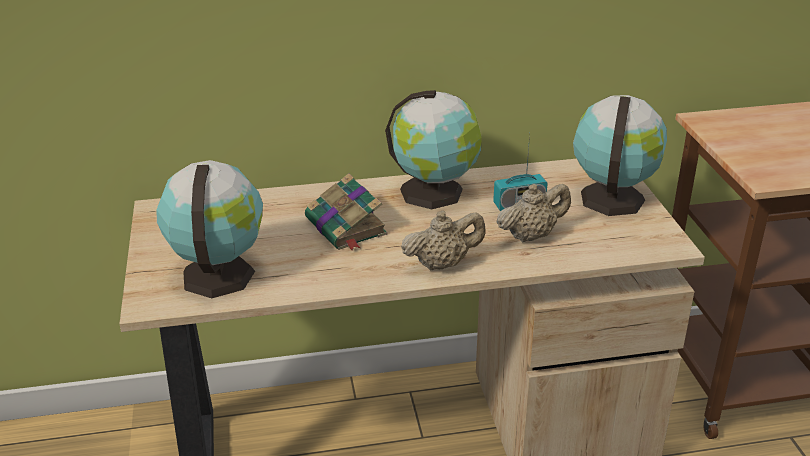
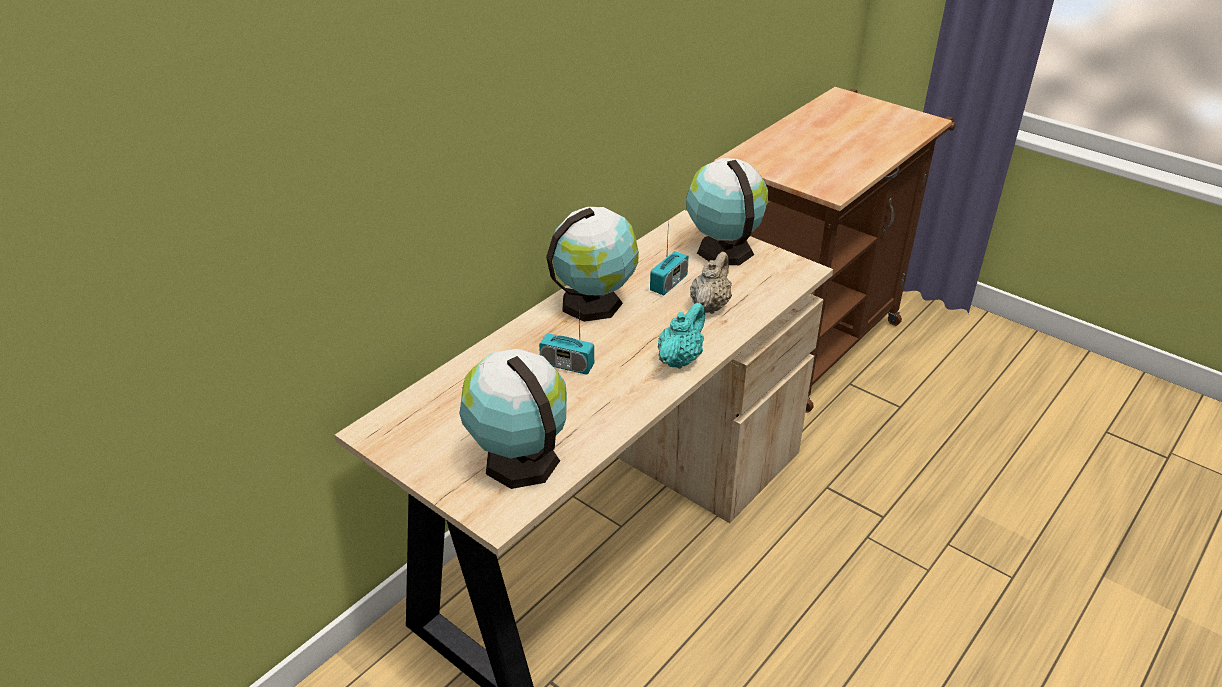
camera: 40 degrees left, 5 degrees up
book [305,173,388,251] -> radio [539,313,594,375]
beige teapot [401,210,486,271] -> turquoise teapot [658,303,705,369]

